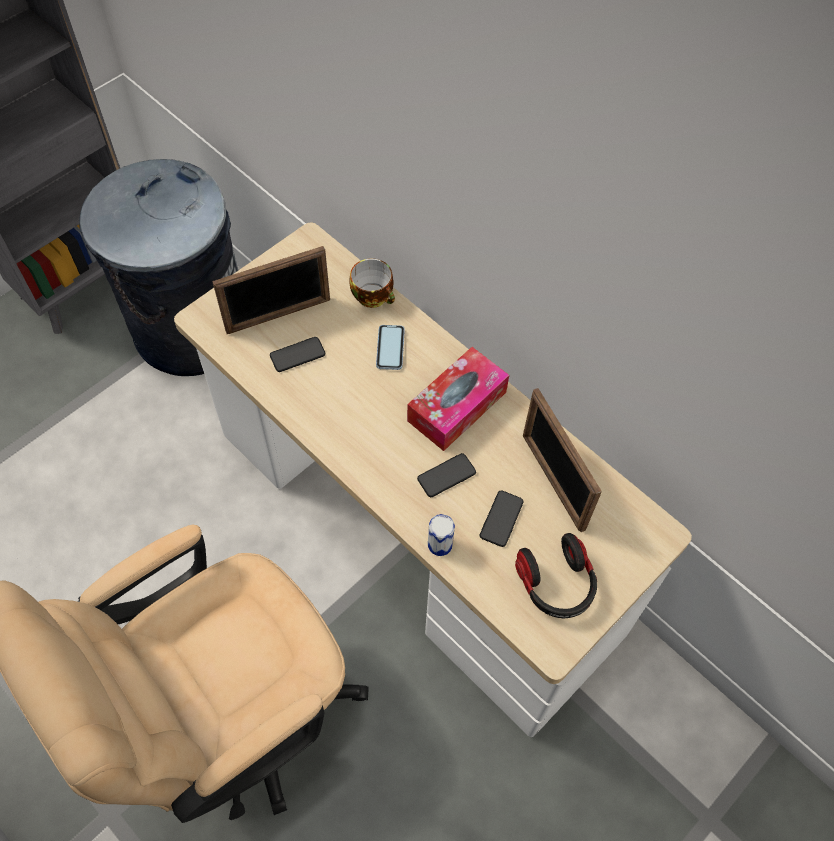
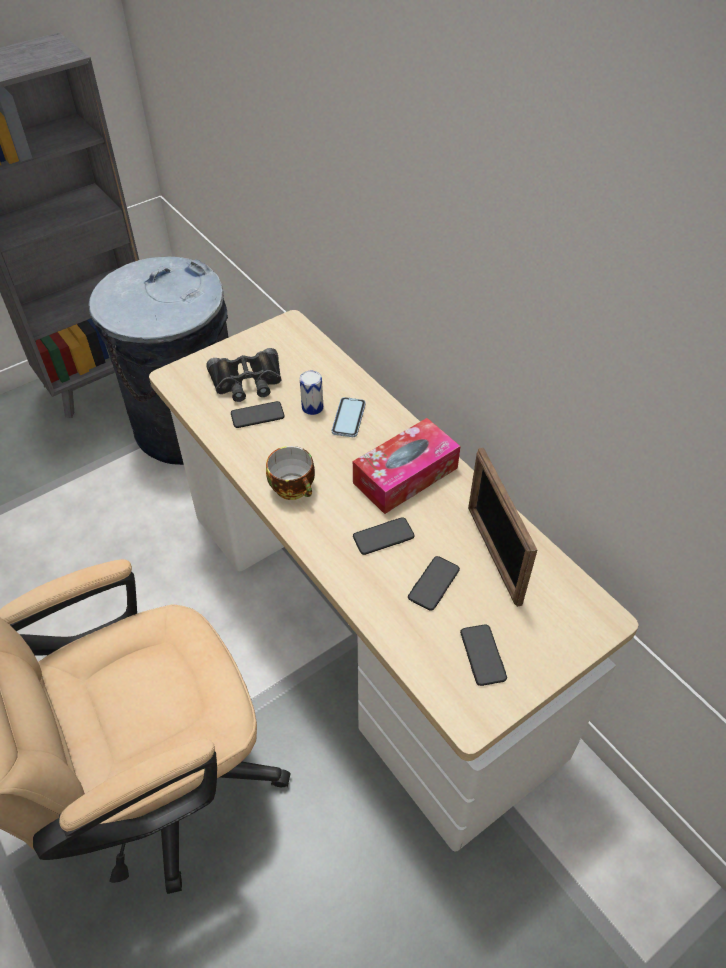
camera: 10 degrees right, 10 degrees down
picture frame [212,246,330,334] -> black binoculars [206,348,281,402]
cup [349,258,395,308] -> cup moved to [266,446,315,500]
can [428,514,455,556] -> can moved to [300,371,323,415]
headphones [515,533,597,618] -> phone [460,624,507,686]

